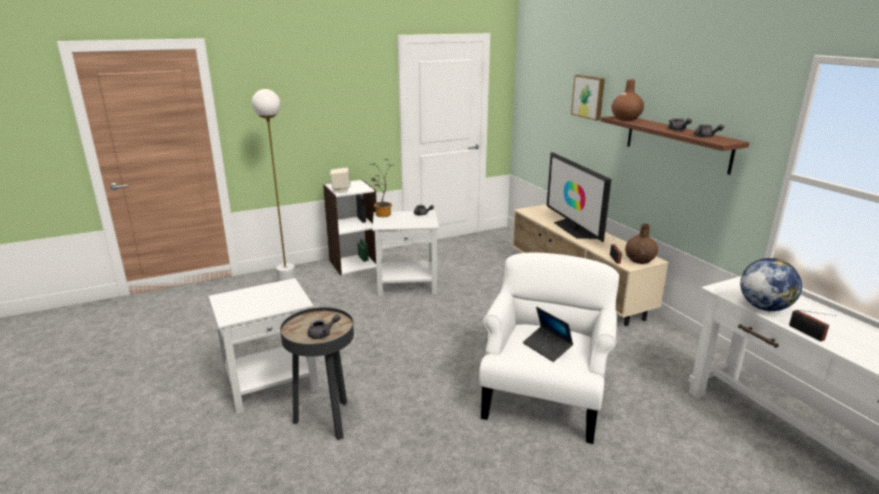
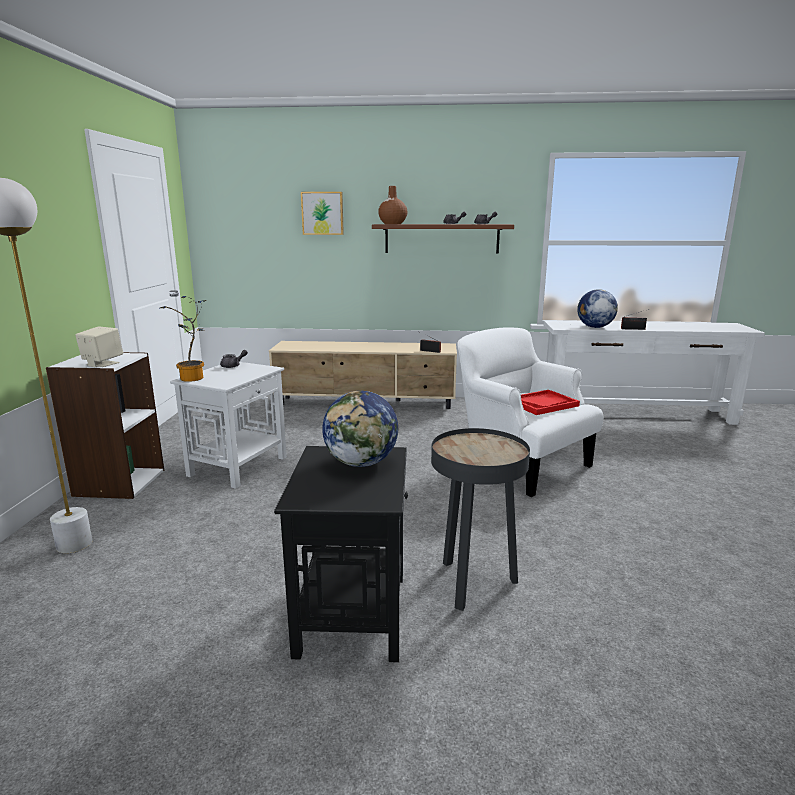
camera: 60 degrees left, 5 degrees down
white side table [208,278,319,414] -> black side table [274,446,408,662]
grey teapot [308,314,341,339] -> none
laptop [523,307,573,362] -> red tray [521,390,580,415]
television [547,152,612,242] -> none
brown vase [625,224,658,264] -> none
none -> globe [322,391,398,467]

